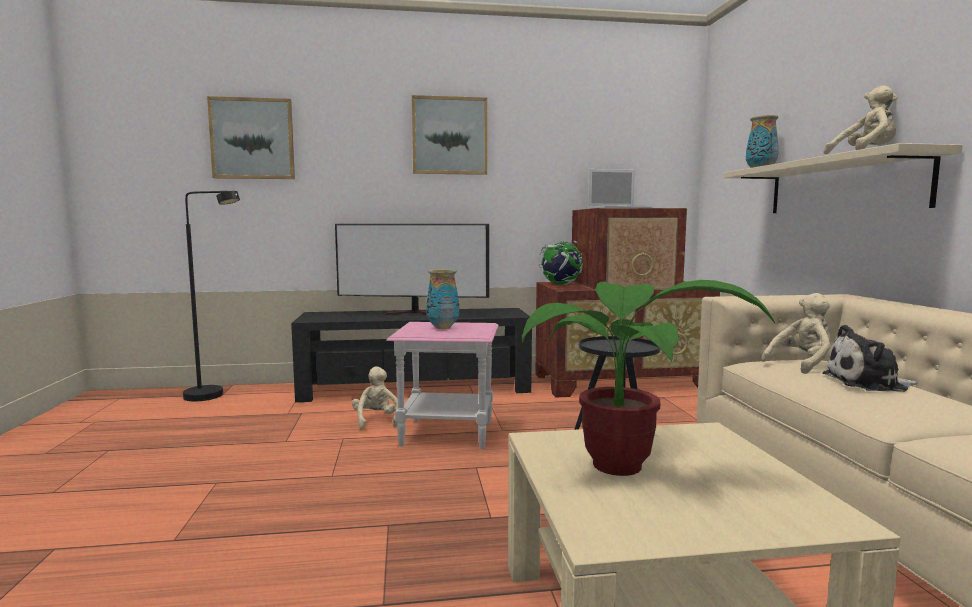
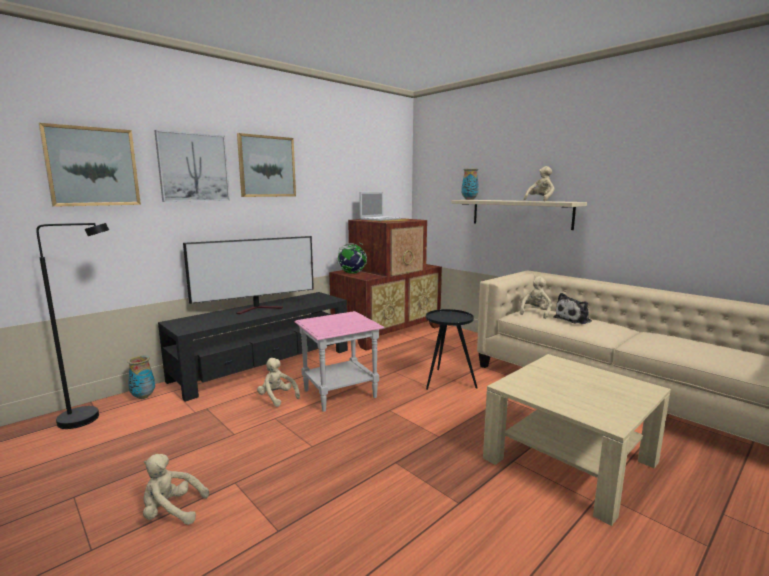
camera: 35 degrees left, 5 degrees up
vase [426,269,459,329] -> vase moved to [127,355,155,399]
potted plant [522,280,775,476] -> none
none -> beige plush toy [143,454,209,525]
none -> picture [154,130,230,202]

